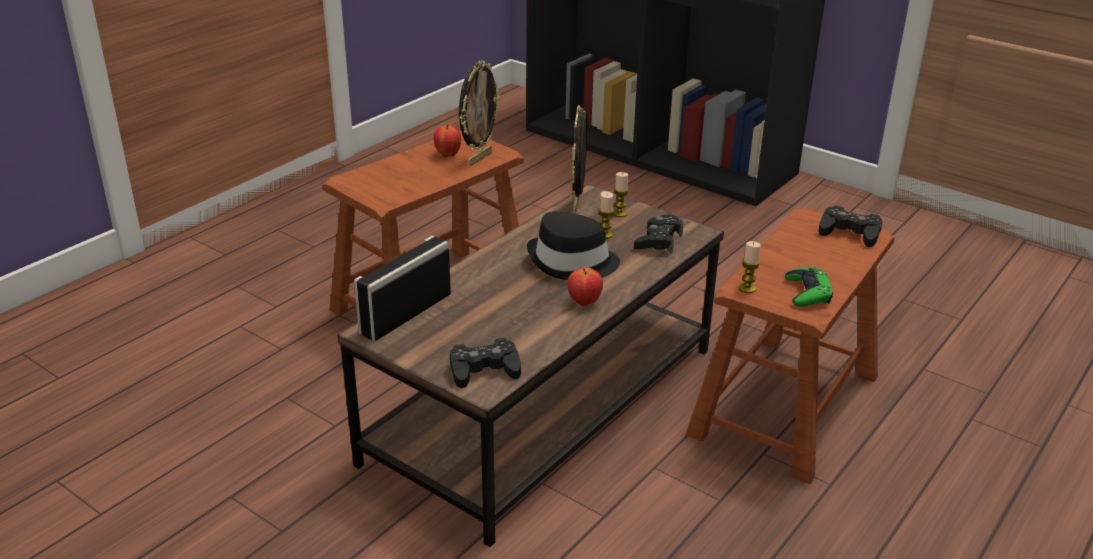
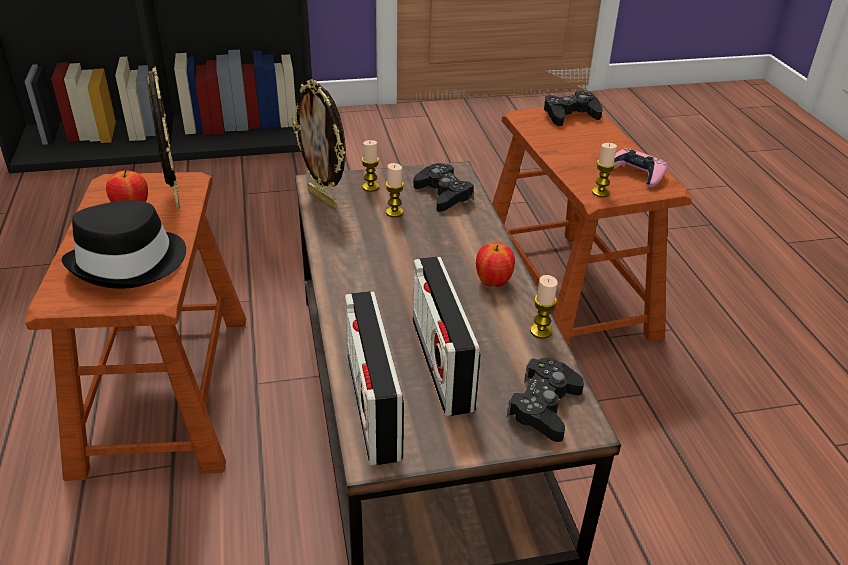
camera: 50 degrees left, 5 degrees up
black hat [527,211,620,280] -> black hat moved to [61,200,186,289]
green game controller [785,267,833,307] -> pink game controller [614,148,667,188]
none -> radio [412,257,481,416]
none -> candle [530,275,558,339]

